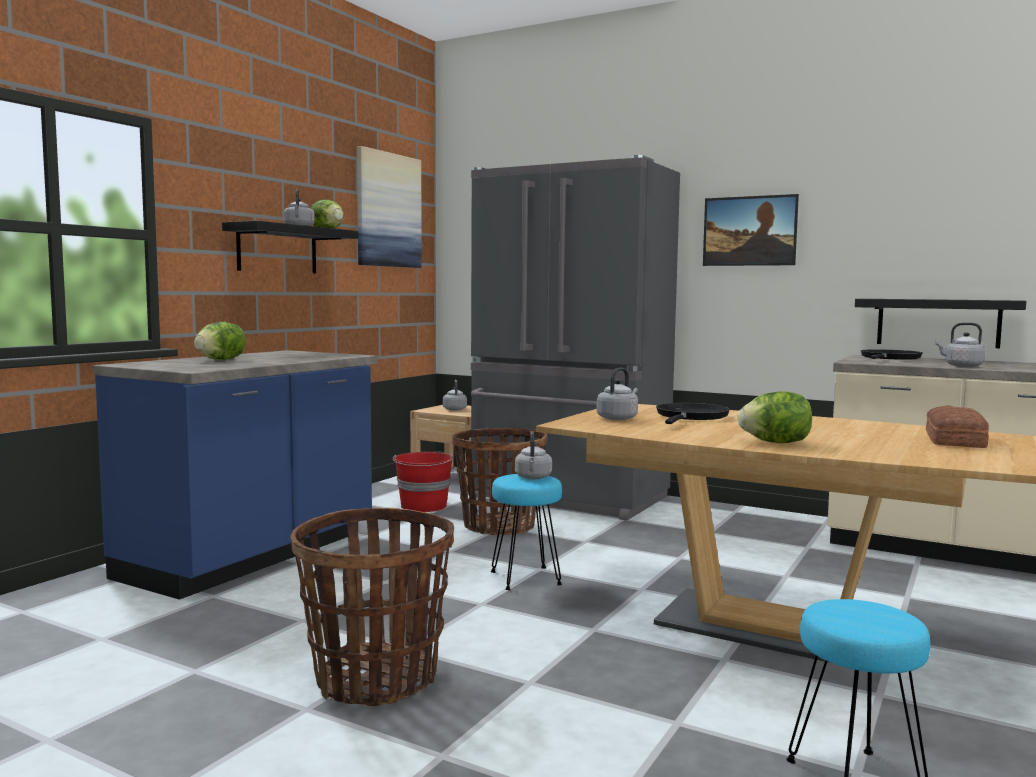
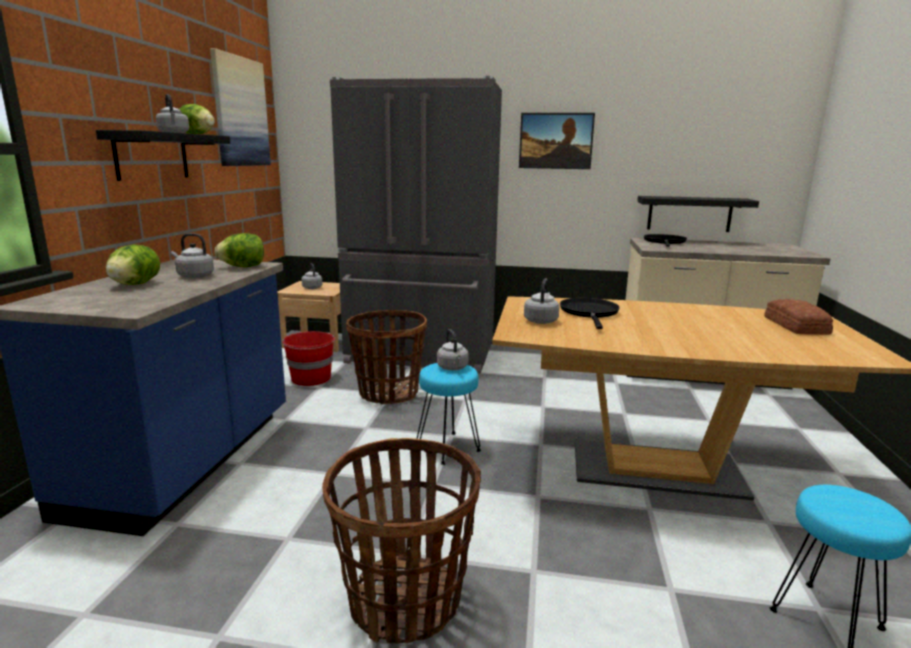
camera: 20 degrees left, 10 degrees up
lettuce [738,391,812,443] -> lettuce moved to [215,233,264,267]
grey kettle [935,322,985,367] -> grey kettle moved to [171,233,214,278]

